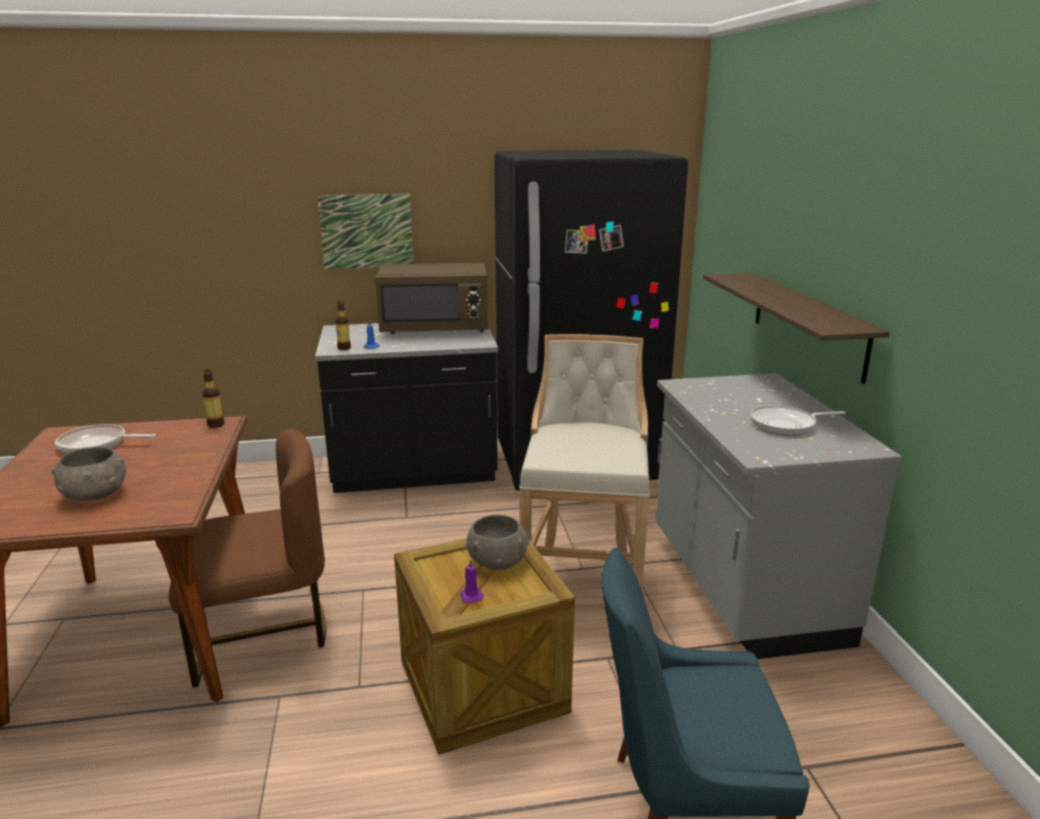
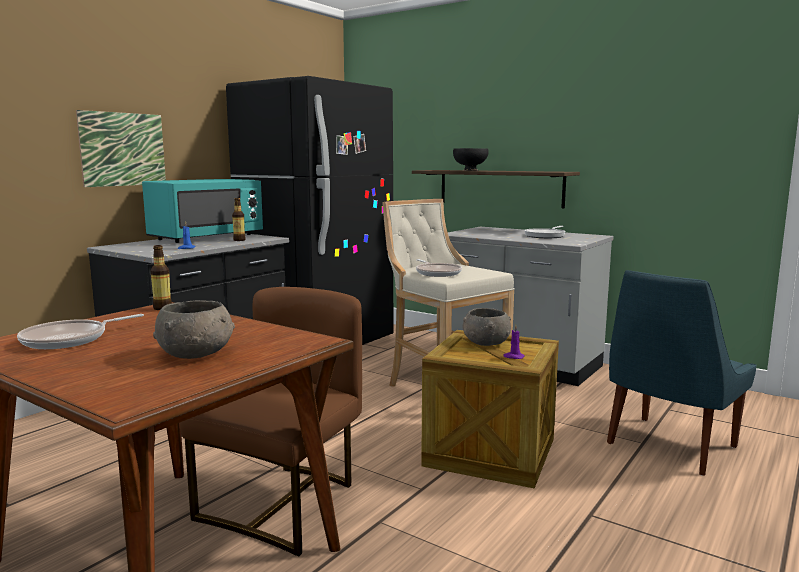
camera: 45 degrees left, 10 degrees down
bottle [335,301,351,350] -> bottle moved to [232,198,246,241]
brown microwave [375,263,488,334] -> turquoise microwave [142,179,263,243]
none -> frying pan [416,259,462,277]
none -> black bowl [453,148,488,171]

